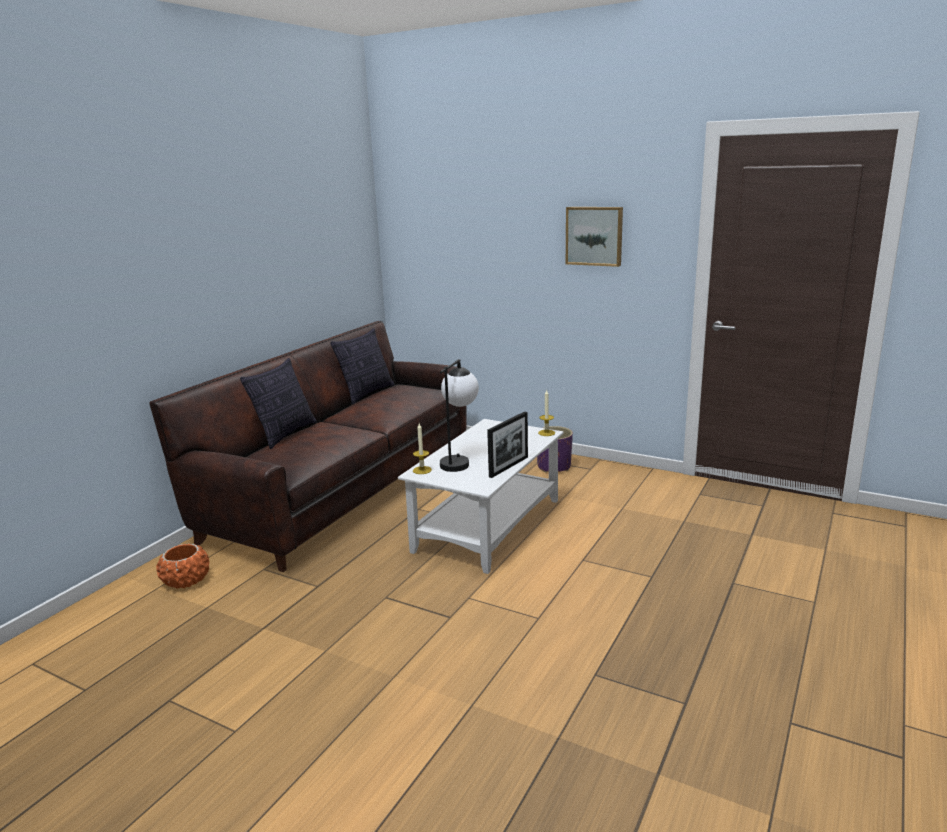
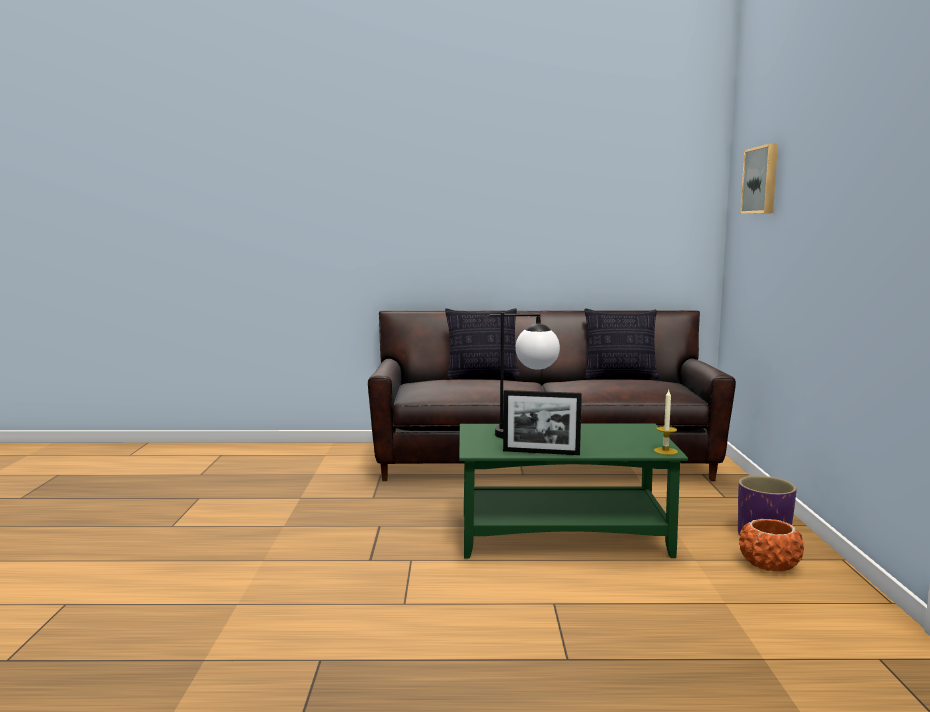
camera: 60 degrees right, 10 degrees down
orange planter [156,543,209,589] -> orange planter moved to [739,519,804,572]
white coffee table [398,419,564,574] -> green coffee table [459,423,688,559]
candle [413,423,432,474] -> none
picture [566,207,623,267] -> picture moved to [740,144,778,214]

